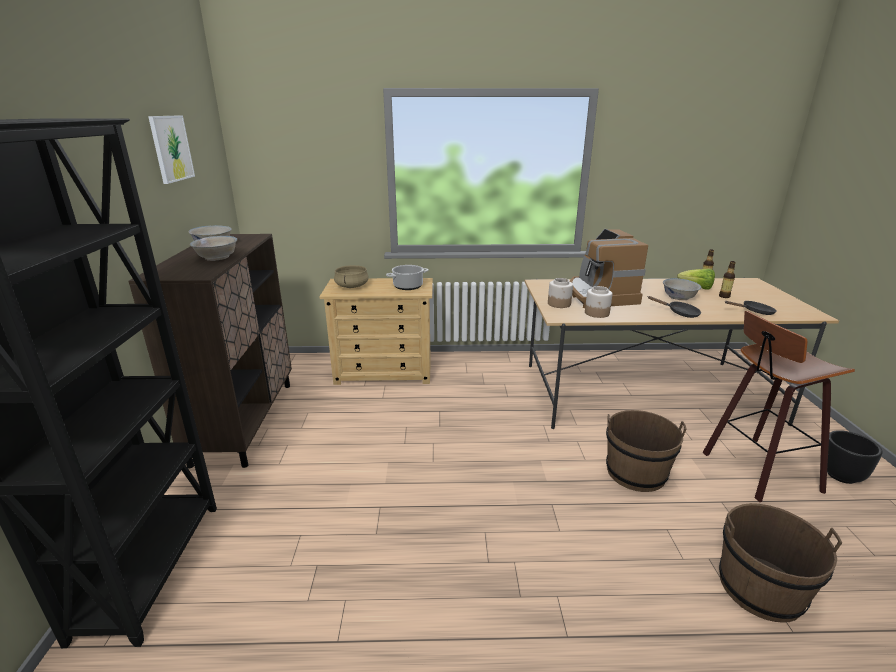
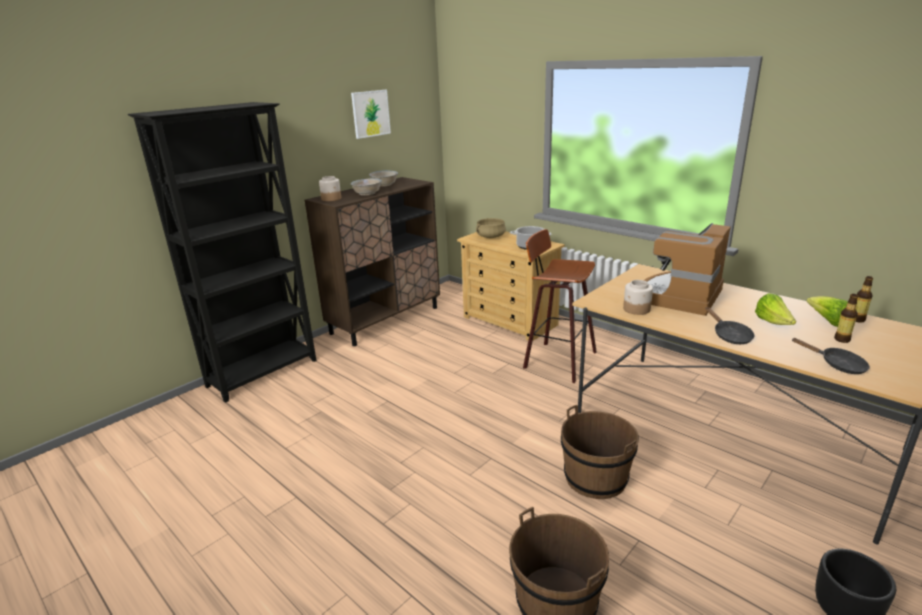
camera: 45 degrees right, 0 degrees up
jar [548,278,573,308] -> jar moved to [319,176,341,201]
white bowl [663,278,702,300] -> lettuce [755,293,796,325]
stool [702,311,855,502] -> stool moved to [523,229,597,383]

